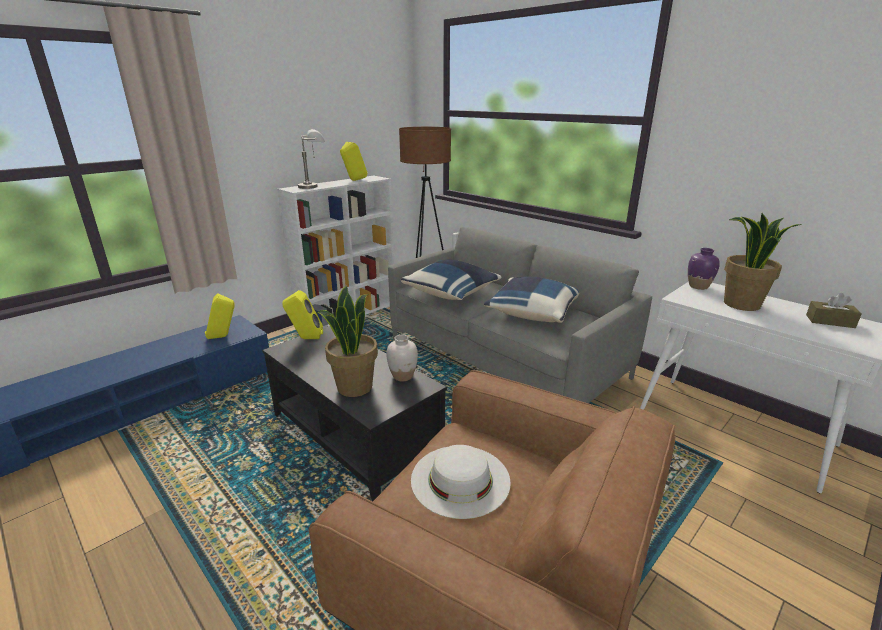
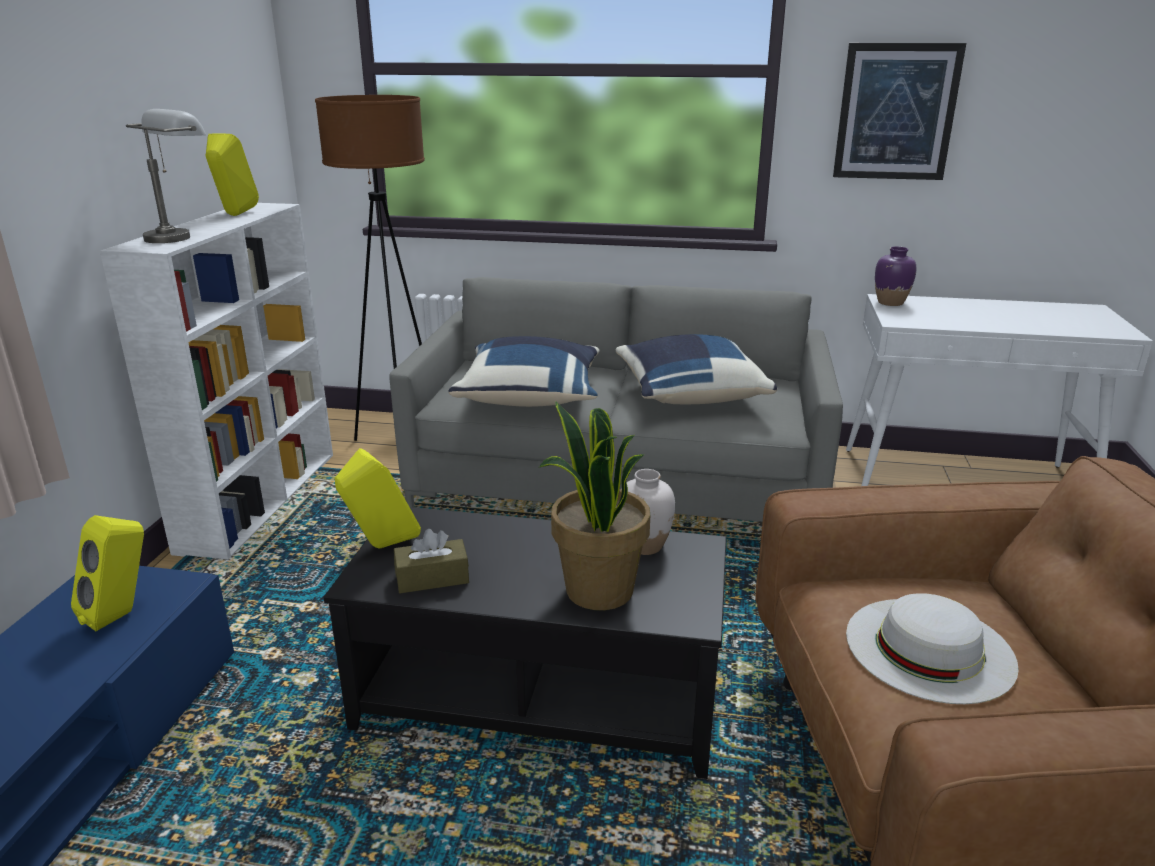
camera: 35 degrees left, 0 degrees up
potted plant [724,213,802,311] -> none
brown tissue box [806,293,862,328] -> brown tissue box moved to [394,529,469,593]
none -> picture [833,43,966,180]

